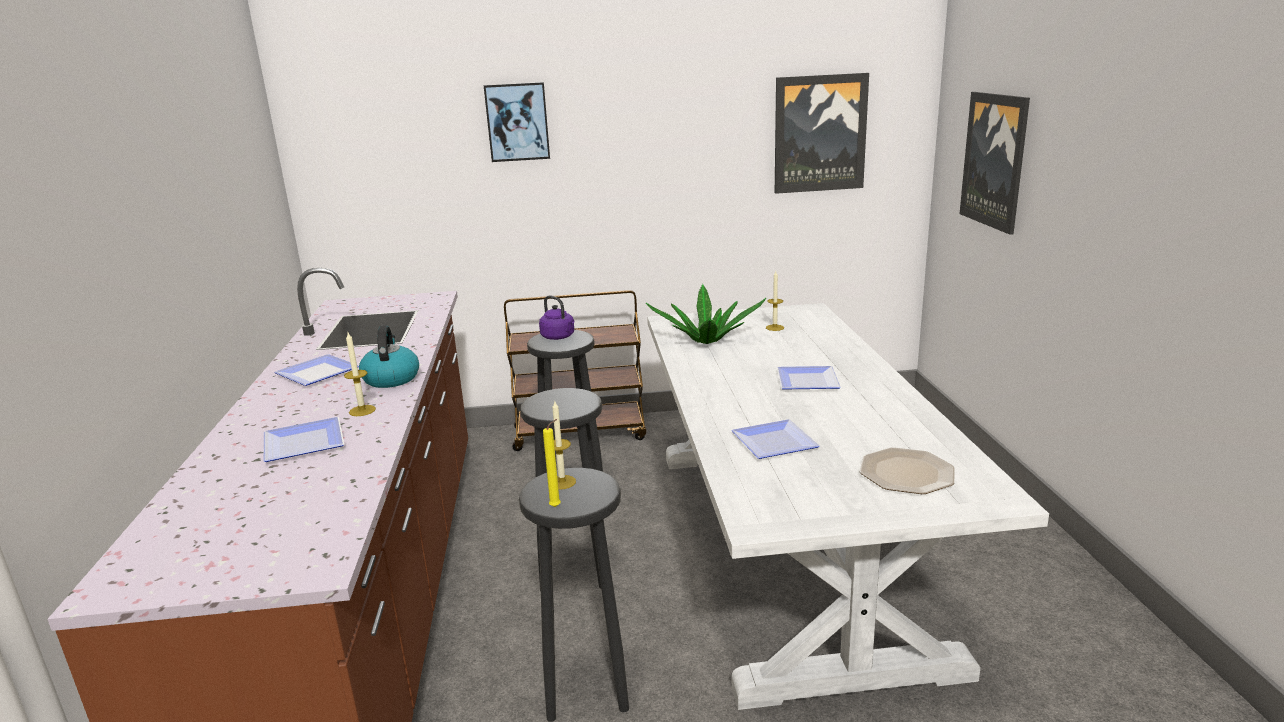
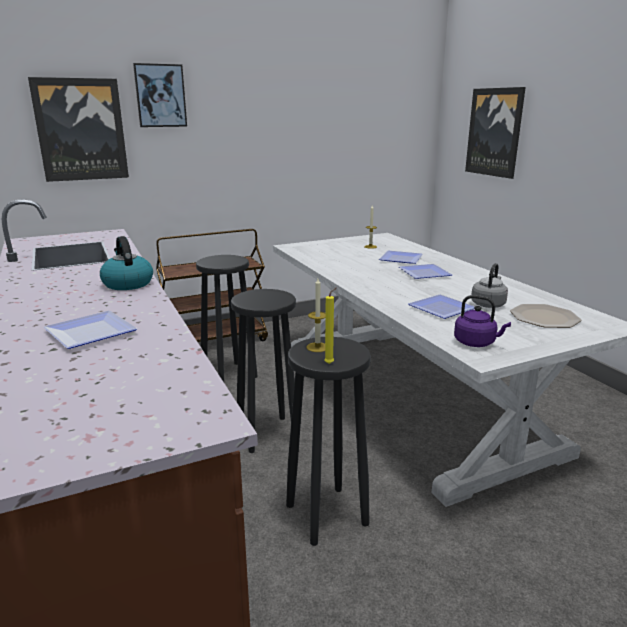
camera: 20 degrees left, 0 degrees up
plate [274,354,359,386] -> plate moved to [379,251,423,264]
candle [344,333,376,416] -> none
purple kettle [539,295,574,340] -> purple kettle moved to [454,295,511,347]
potted plant [646,284,766,344] -> none
picture [775,73,869,194] -> picture moved to [28,77,129,182]
none -> grey kettle [471,263,508,308]

